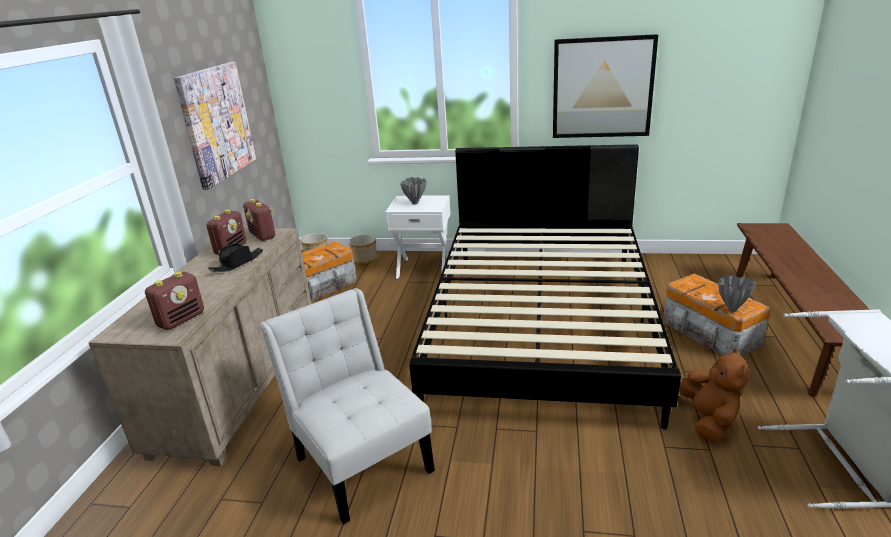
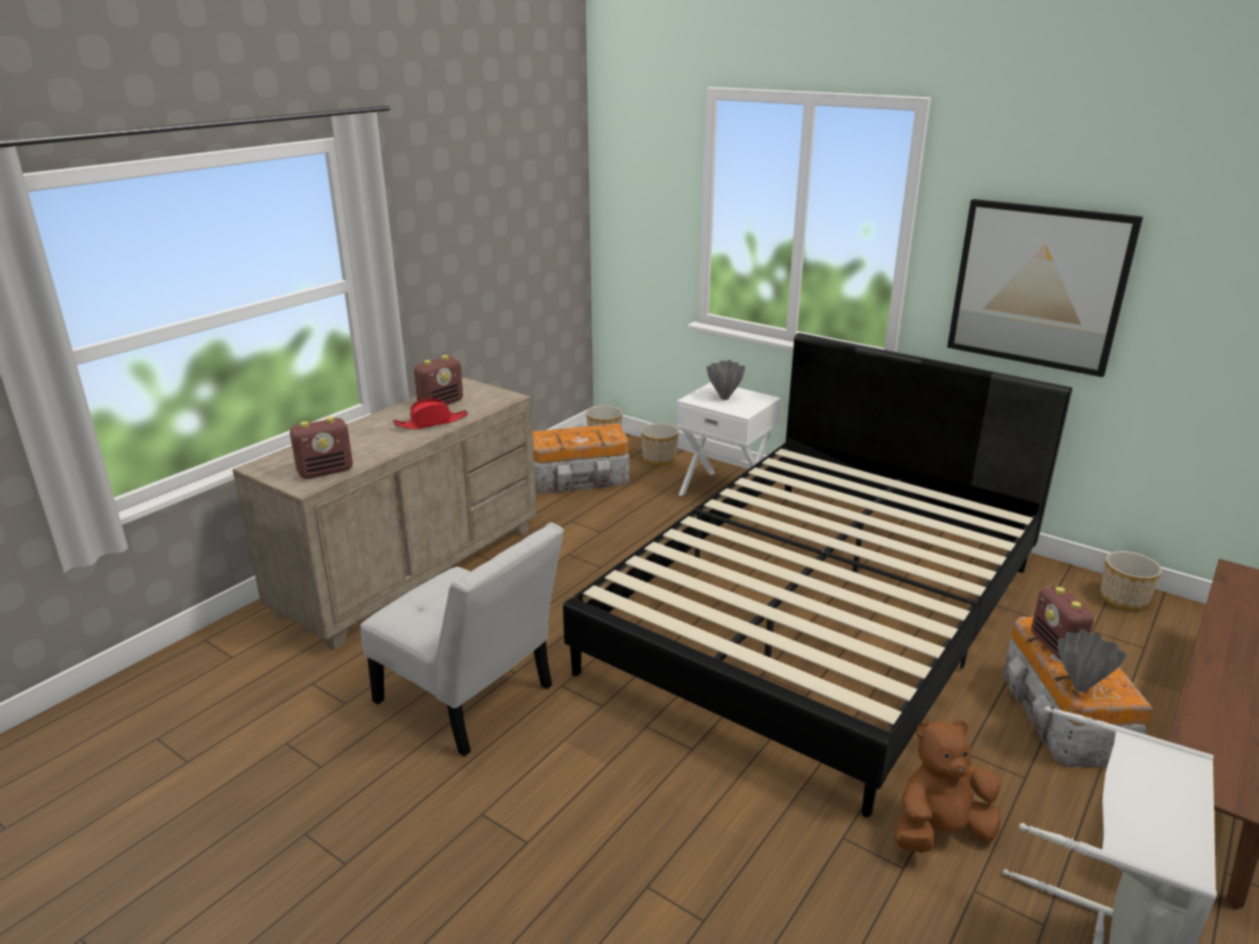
camera: 25 degrees right, 0 degrees up
picture [174,62,256,190] -> none
black hat [208,243,263,272] -> red hat [393,398,468,430]
radio [243,199,275,241] -> radio moved to [1031,586,1096,660]
white chair [260,288,435,524] -> white chair turned 135 degrees clockwise [360,522,564,757]
brown plush toy [679,348,749,442] -> brown plush toy turned 135 degrees counterclockwise [894,719,1002,853]
none -> planter [1100,551,1162,611]

